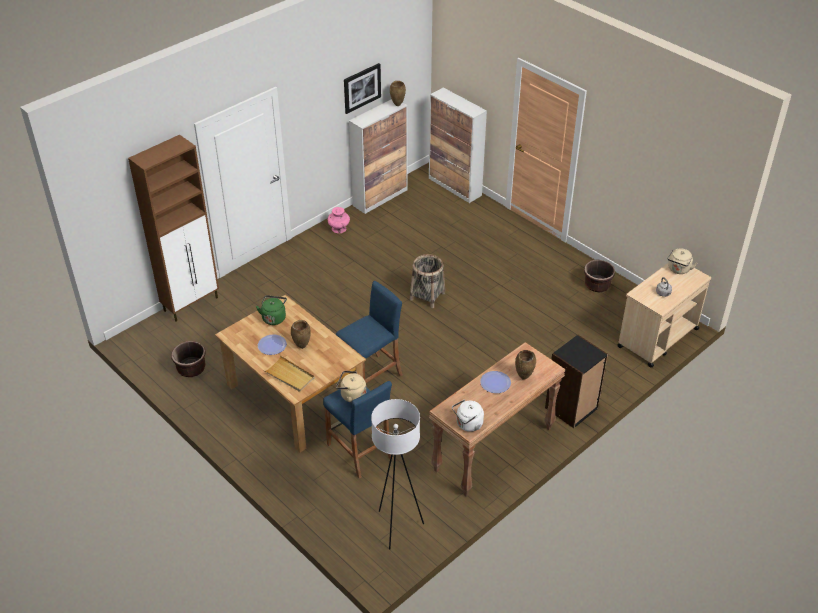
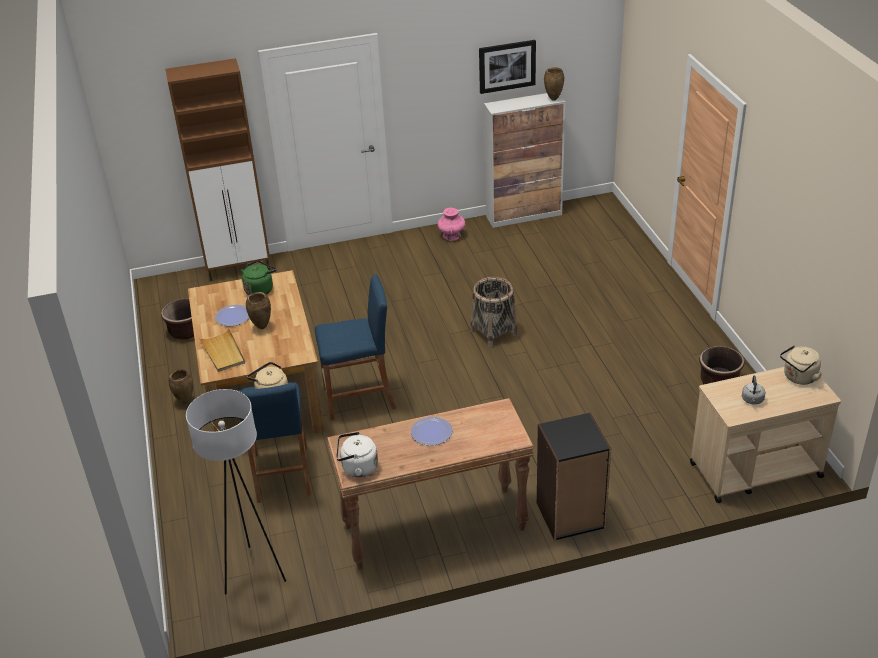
camera: 30 degrees right, 5 degrees down
cabinet [429,88,487,203] -> none
brown vase [515,350,536,380] -> brown vase moved to [168,369,193,404]

